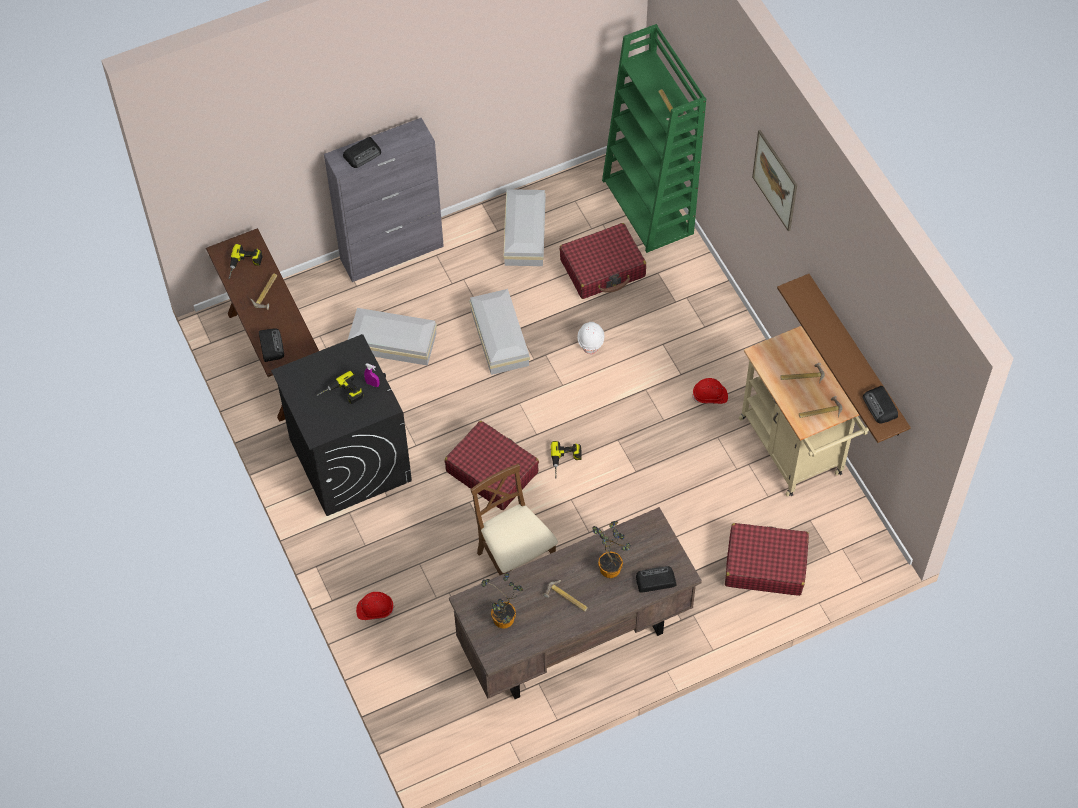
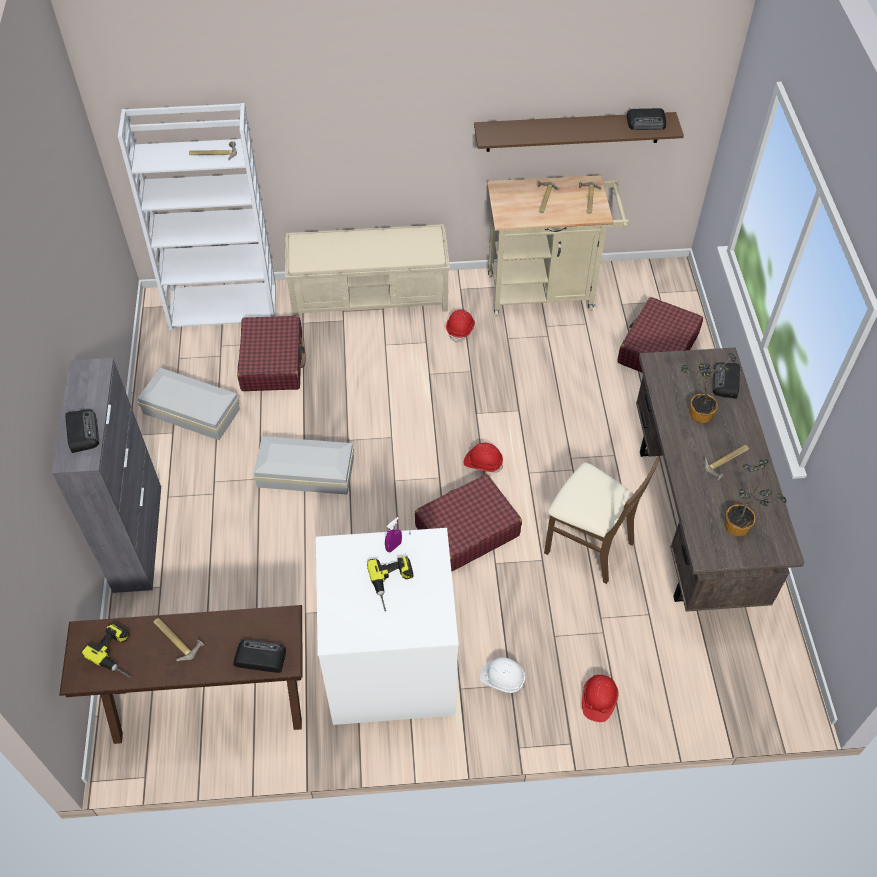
camera: 70 degrees left, 5 degrees down
black washing machine [271,334,412,516] -> white washing machine [316,528,459,725]
white storage box [348,308,437,366] -> none
brown chair [470,464,558,575] -> brown chair turned 135 degrees counterclockwise [544,457,660,584]
power drill [551,441,581,478] -> red hard hat [464,443,503,473]
white hard hat [578,322,604,355] -> white hard hat moved to [480,657,525,693]
green bookcase [602,24,706,253] -> white bookcase [118,103,276,330]
picture [752,130,797,231] -> none
none -> beige bench [285,224,450,316]

